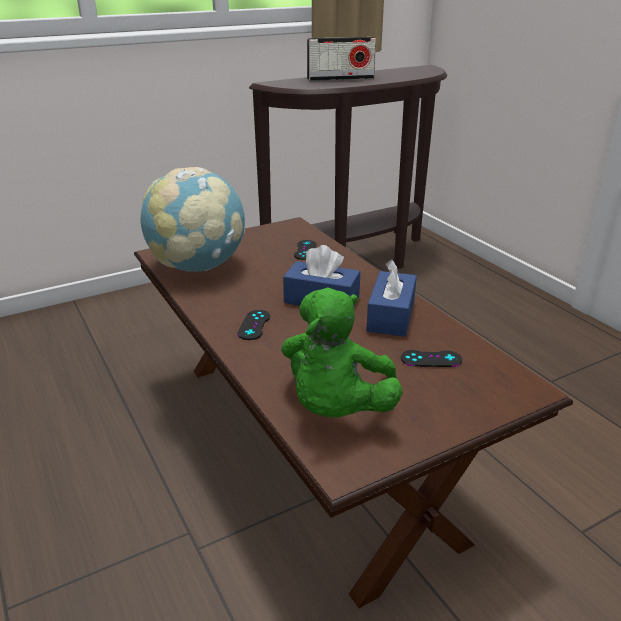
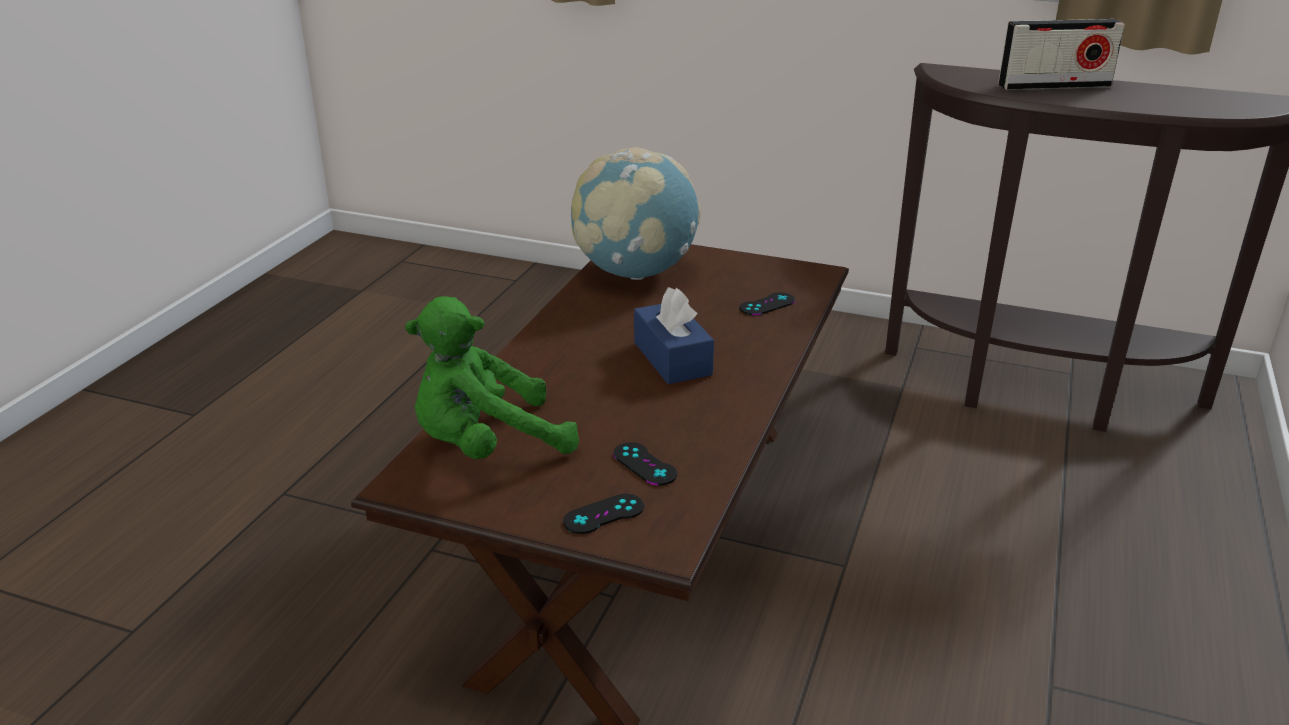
camera: 50 degrees right, 0 degrees up
black game controller [237,310,270,340] -> black game controller moved to [563,494,644,534]
radio [307,37,376,81] -> radio turned 45 degrees counterclockwise [998,19,1125,90]
blue tissue box [366,260,417,337] -> none

